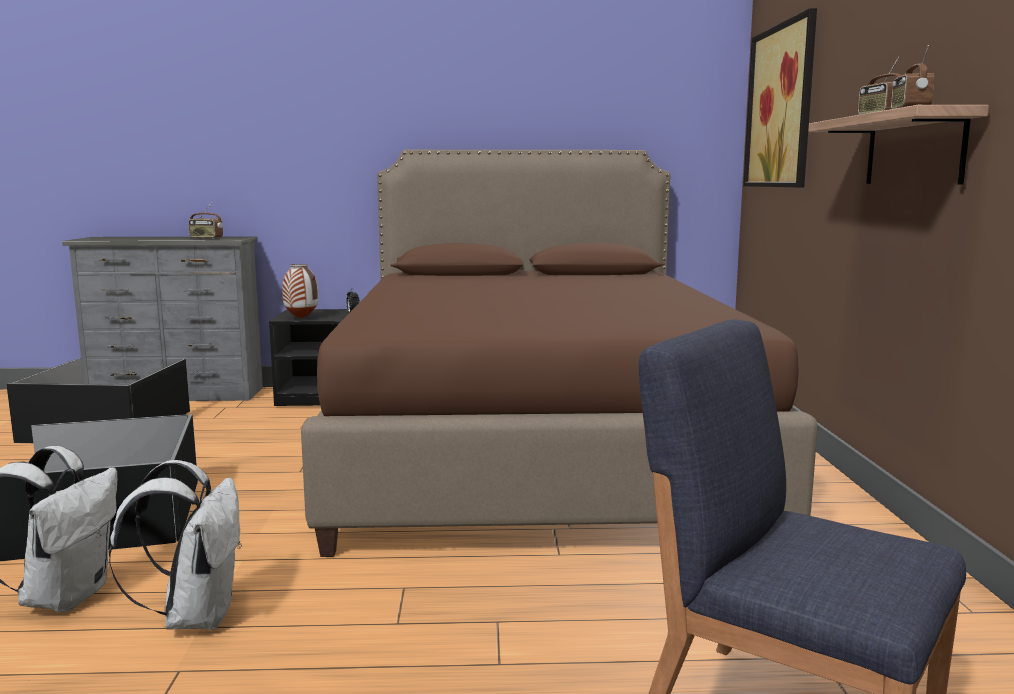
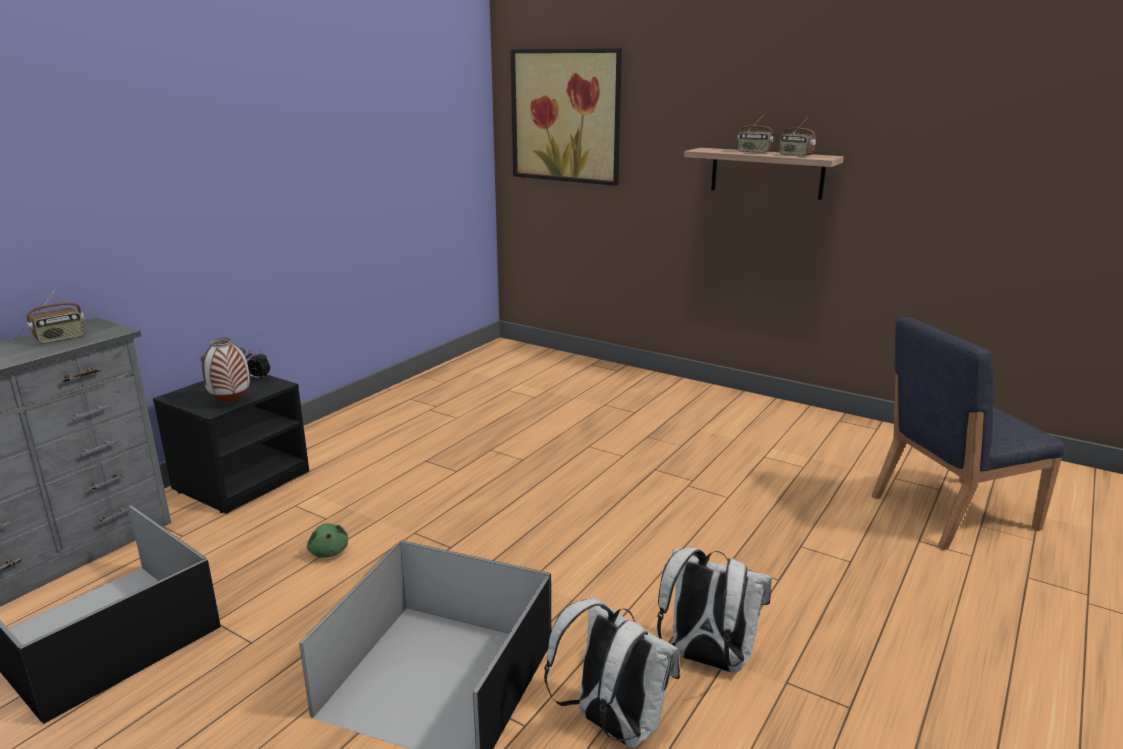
camera: 55 degrees left, 10 degrees up
brown bed [301,150,818,557] -> none
none -> green plush toy [307,523,348,558]

